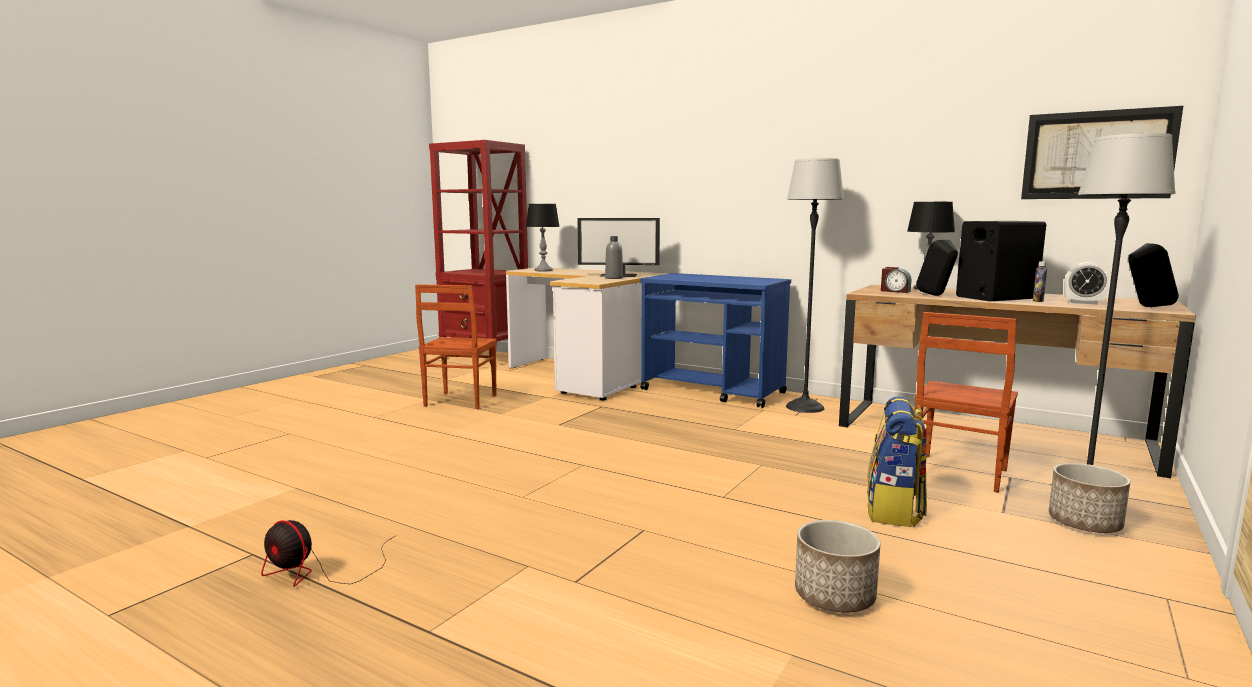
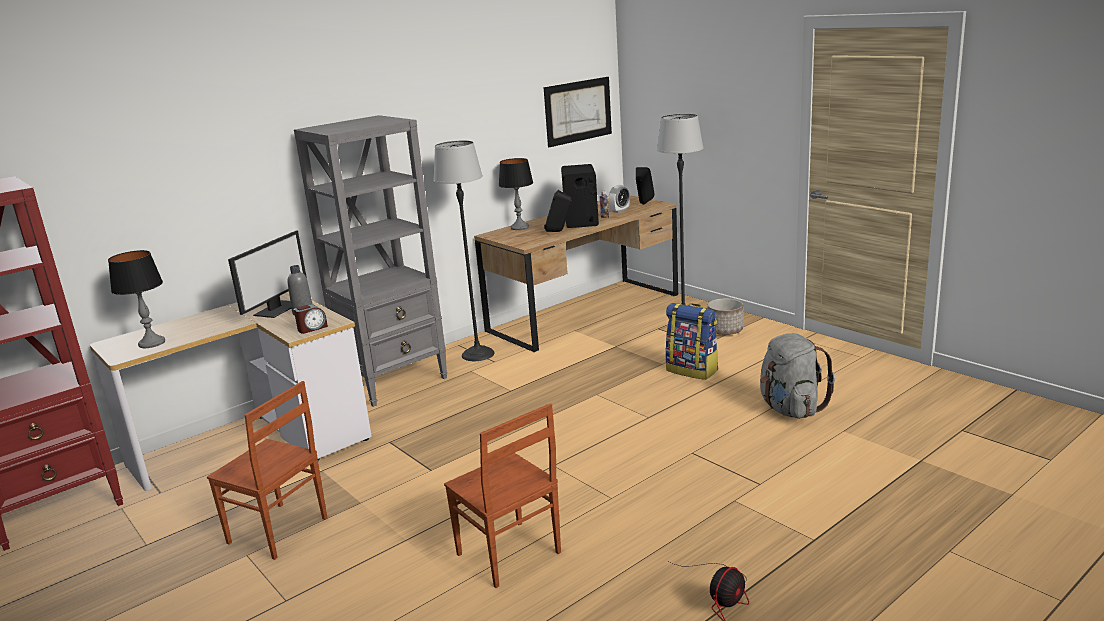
camera: 70 degrees left, 10 degrees up
blue cart [640,273,791,408] -> grey bookcase [294,115,447,407]
planter [795,520,880,613] -> grey backpack [760,333,835,419]
alarm clock [881,267,911,293] -> alarm clock moved to [294,304,328,334]
brown chair [915,312,1018,493] -> brown chair moved to [444,403,561,588]

